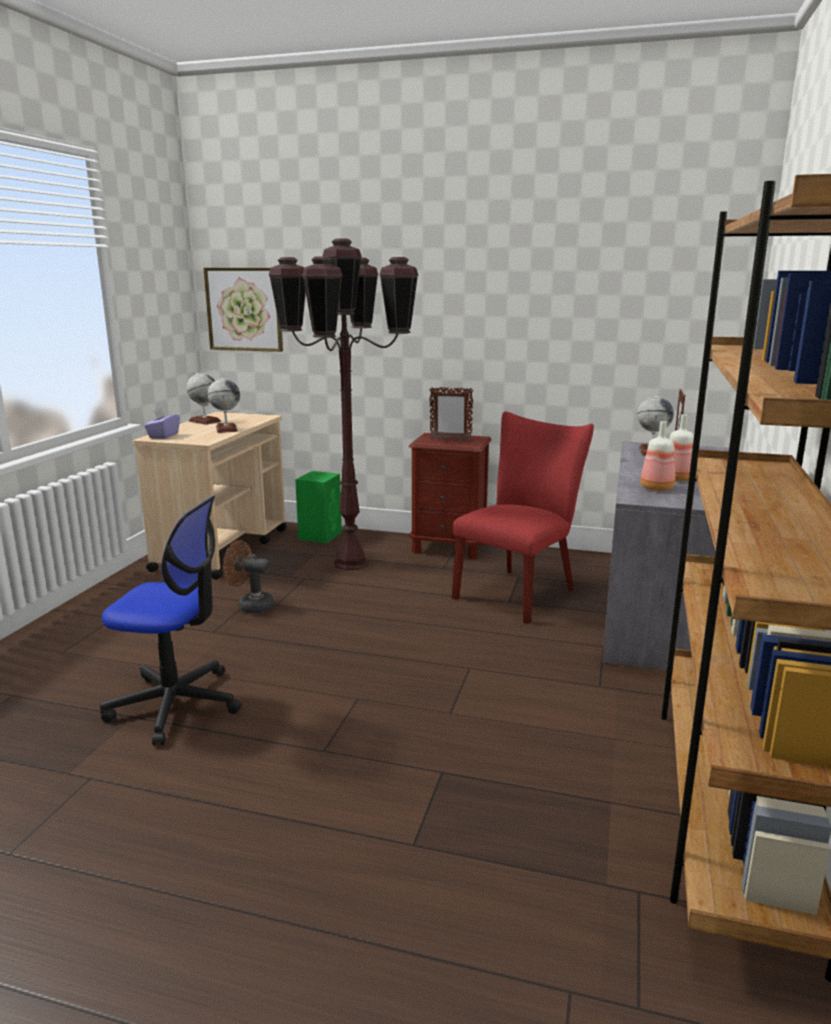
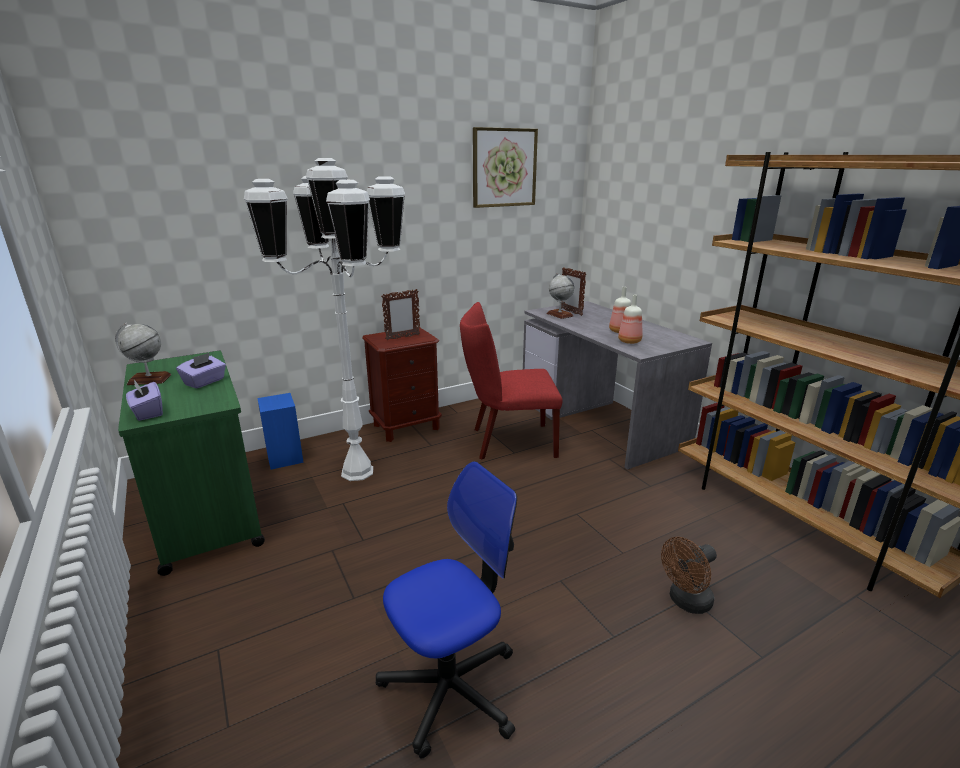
camera: 45 degrees left, 5 degrees up
beige cart [133,412,287,580] -> green cart [118,351,265,576]
picture [204,268,283,352] -> picture moved to [473,127,538,208]
globe [208,376,240,433] -> purple tissue box [176,353,226,389]
brown fan [223,540,275,613] -> brown fan moved to [661,537,717,614]
brown floor lamp [269,238,418,570] -> white floor lamp [244,158,405,481]
green speaker [295,471,342,543] -> blue speaker [257,393,304,470]
red chair [452,411,594,624] -> red chair turned 90 degrees counterclockwise [460,302,563,460]

